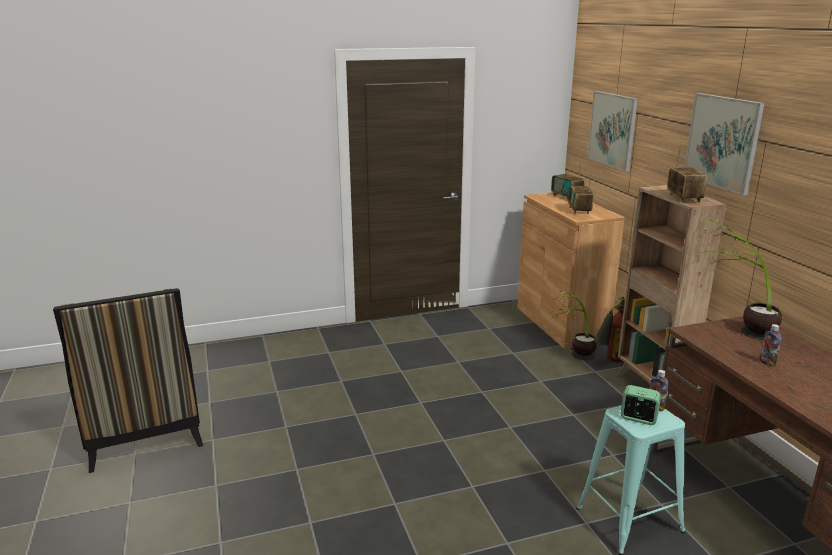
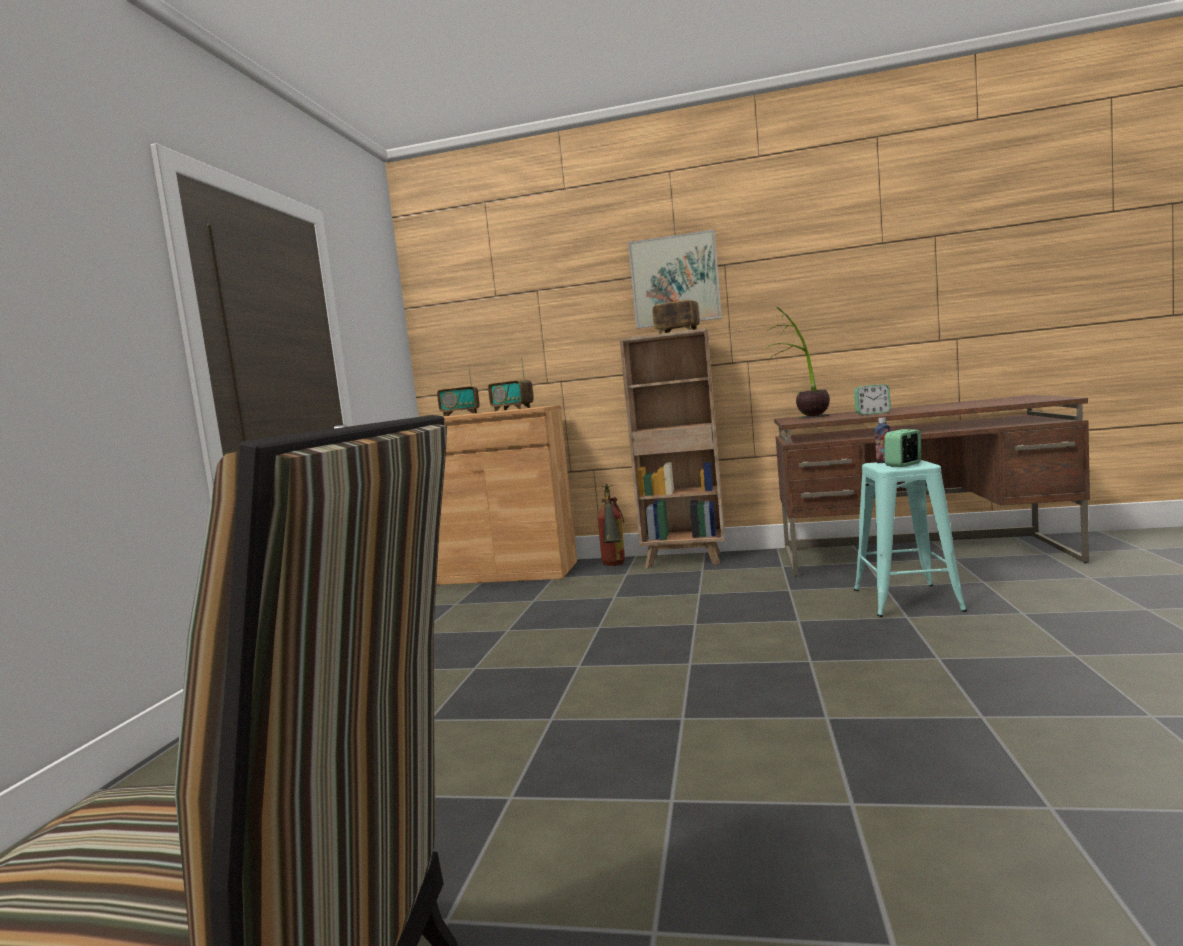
camera: 60 degrees left, 15 degrees down
potted plant [547,291,597,360] -> none
picture [587,91,638,172] -> none
bottle [760,324,781,367] -> alarm clock [854,384,891,415]

